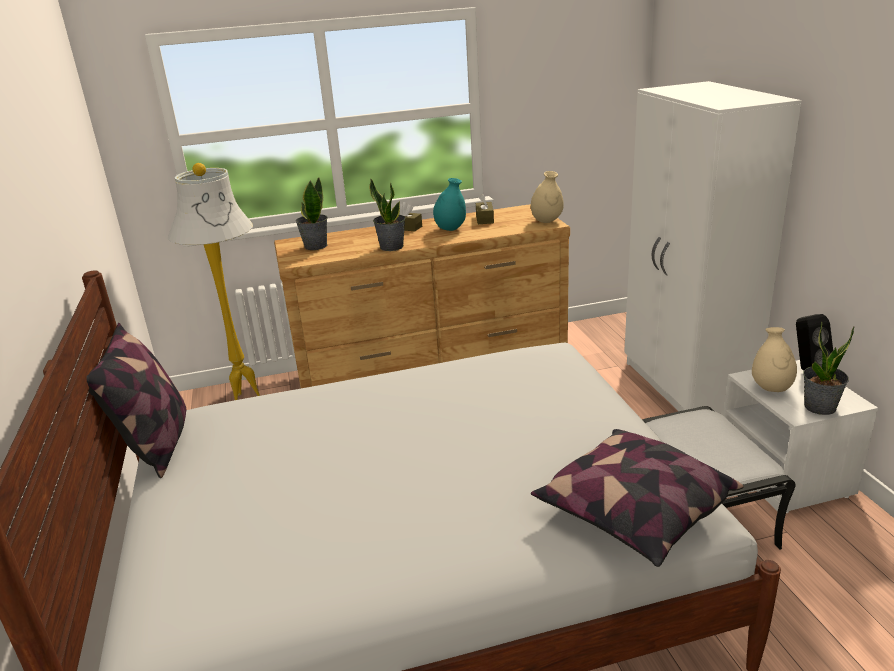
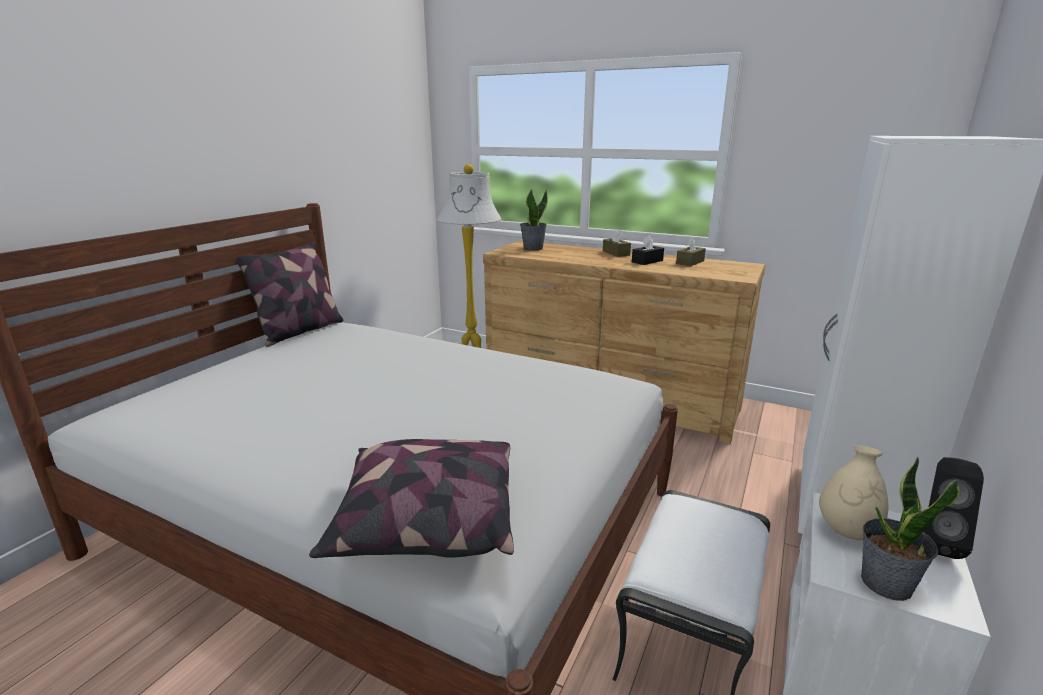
camera: 40 degrees right, 5 degrees down
potted plant [369,178,406,251] -> none
turquoise vase [433,178,466,231] -> black tissue box [632,236,664,265]
beige vase [531,171,564,223] -> none

